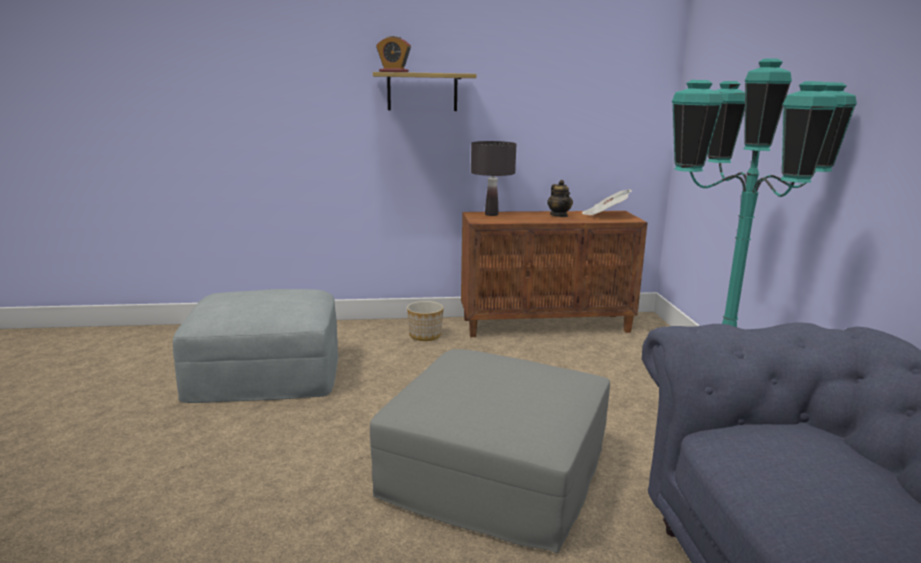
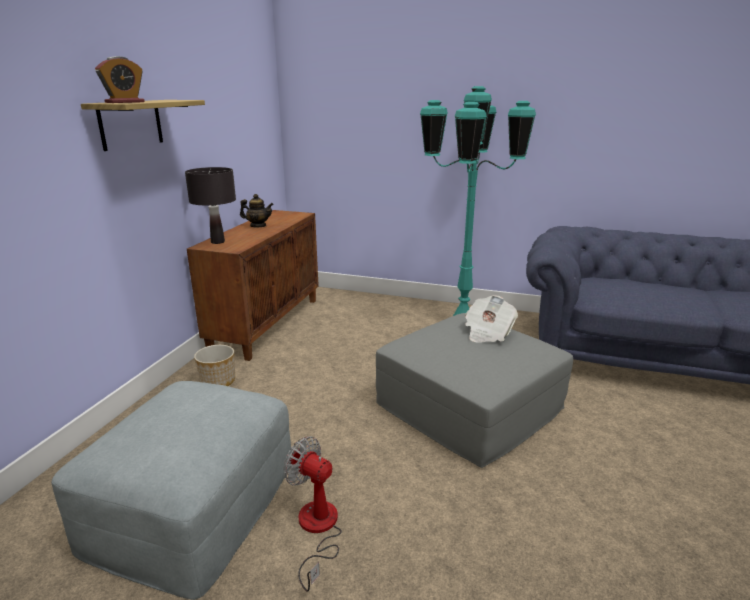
camera: 65 degrees left, 5 degrees up
newspaper [582,190,632,216] -> newspaper moved to [465,295,518,343]
none -> fan [283,436,342,592]

